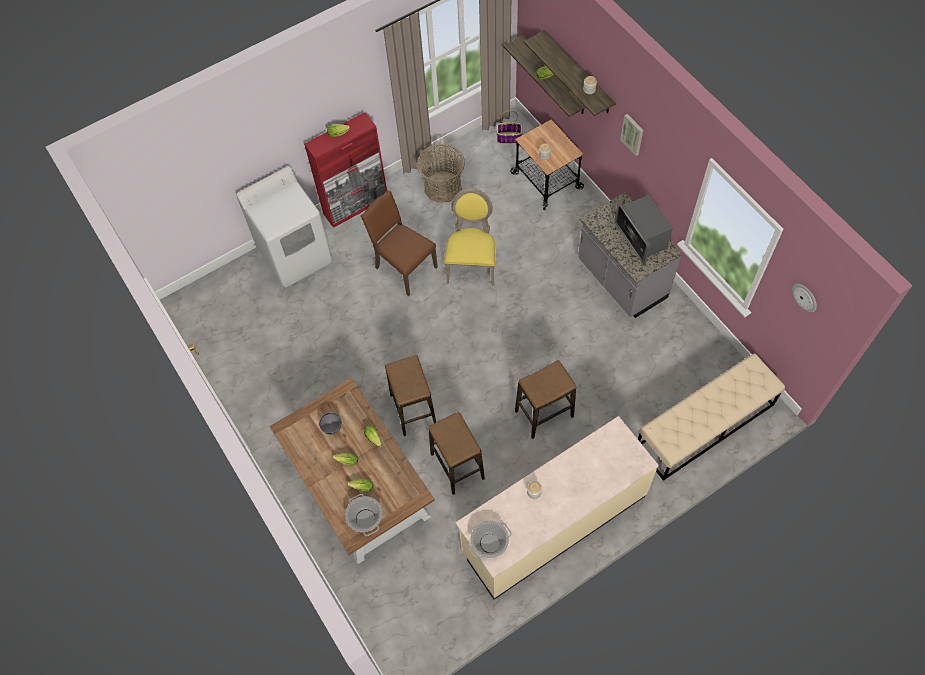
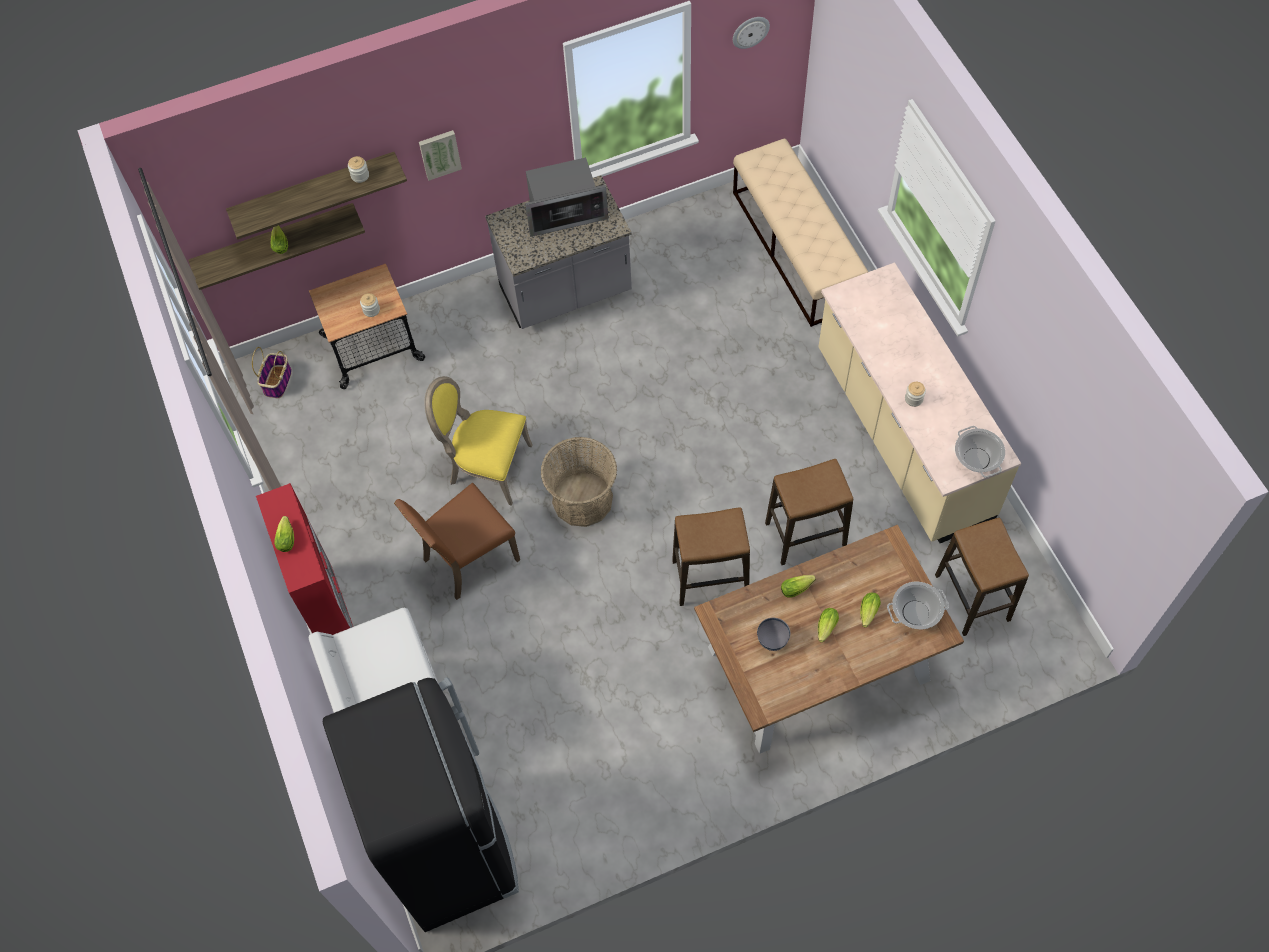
camera: 80 degrees left, 0 degrees up
basket [417,144,465,203] -> basket moved to [541,437,617,527]
stool [515,360,576,439] -> stool moved to [935,518,1029,636]
none -> black fridge [323,677,519,932]

